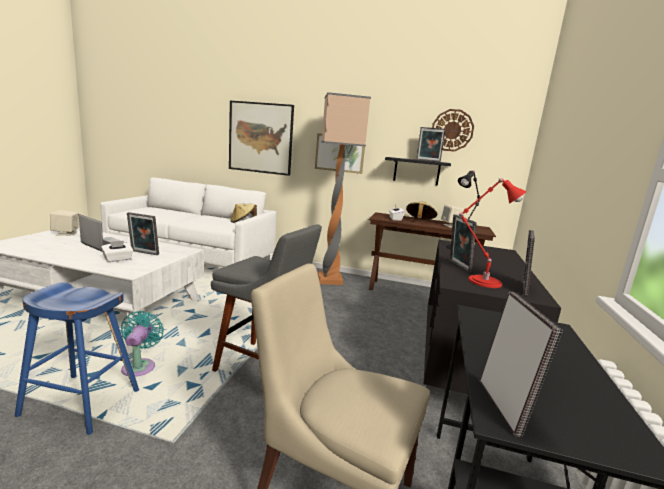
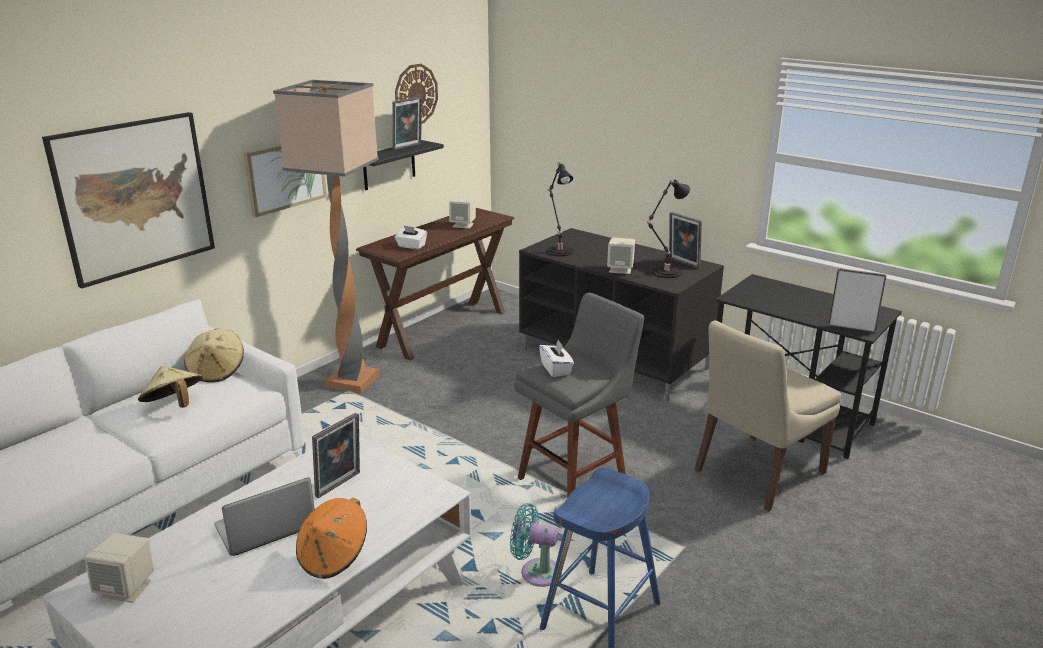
camera: 65 degrees left, 10 degrees up
white tissue box [101,241,133,262] -> white tissue box moved to [539,339,574,377]
beige hat [406,201,437,220] -> beige hat moved to [138,365,203,408]
picture frame [450,215,477,272] -> beige speaker [607,238,635,274]
red table lamp [458,178,527,288] -> black table lamp [647,179,690,278]
none -> orange hat [296,498,367,579]

